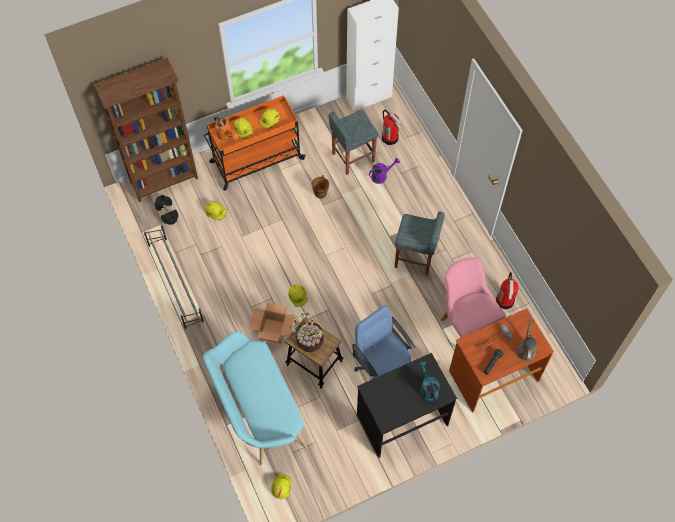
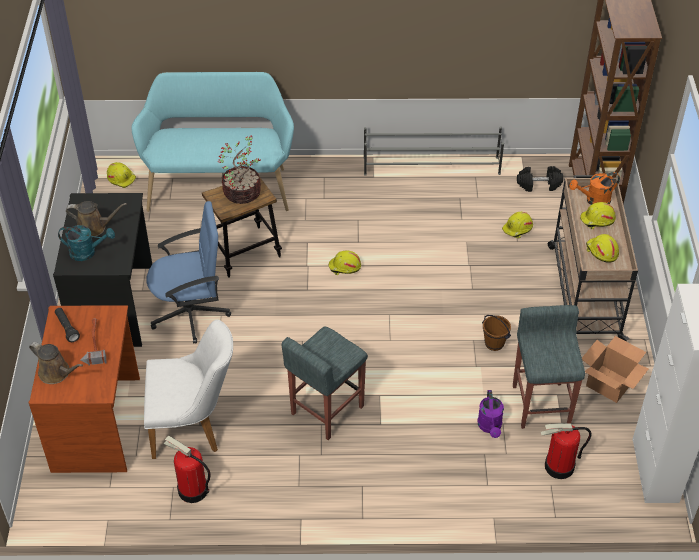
camera: 115 degrees right, 15 degrees down
orange cart [204,95,306,190] -> beige cart [548,175,638,342]
cardboard box [248,303,295,343] -> cardboard box moved to [582,336,649,403]
pink chair [441,257,506,338] -> white chair [144,320,233,459]
none -> brown watering can [66,201,127,238]

